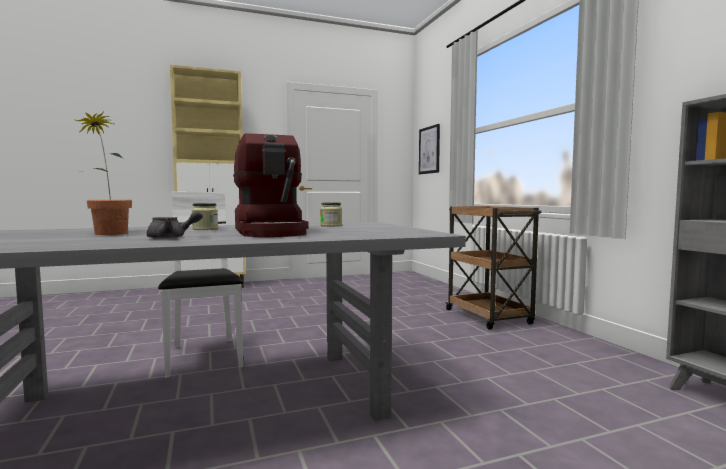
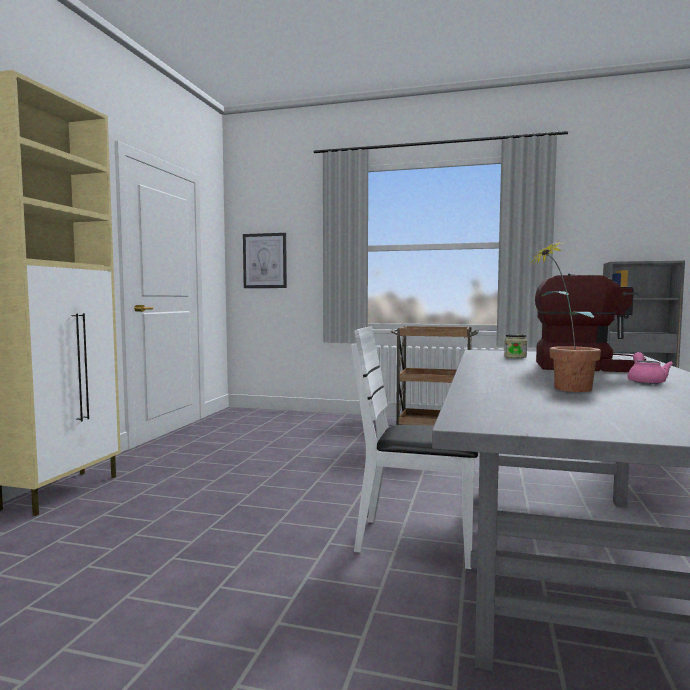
camera: 55 degrees left, 0 degrees up
grey teapot [147,211,203,239] -> pink teapot [627,352,673,384]
jar [192,203,218,230] -> none

